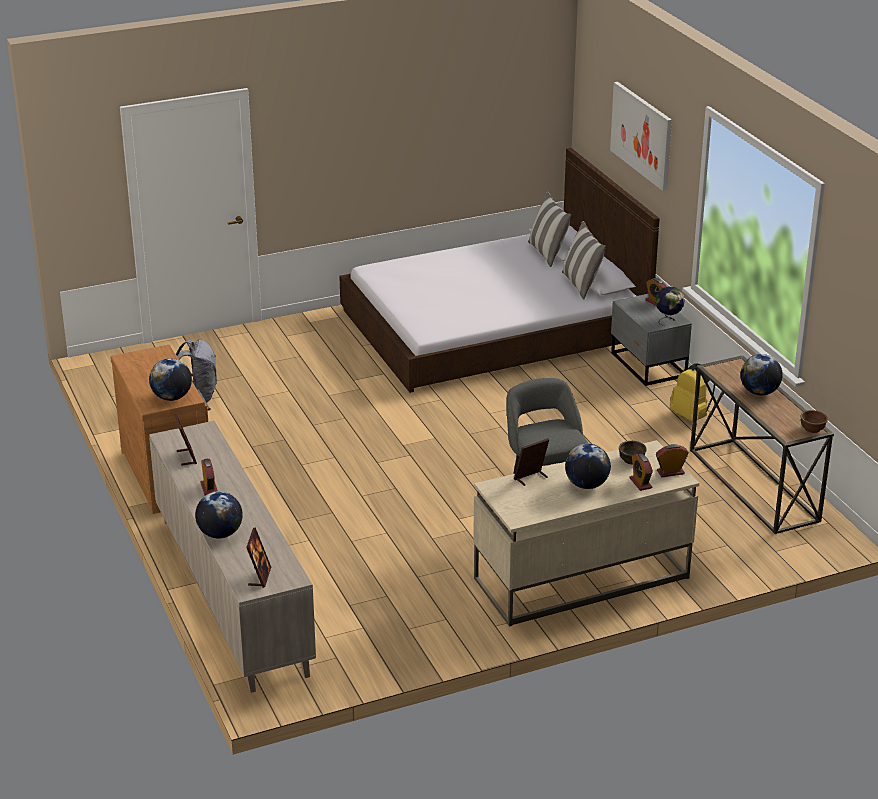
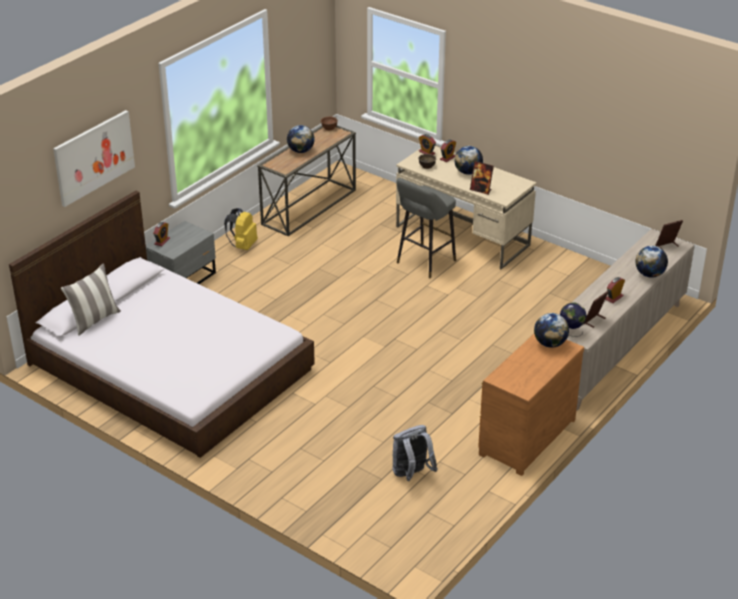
camera: 120 degrees left, 5 degrees up
pillow [562,221,606,300] -> none
globe [655,286,685,326] -> globe moved to [560,302,587,337]

